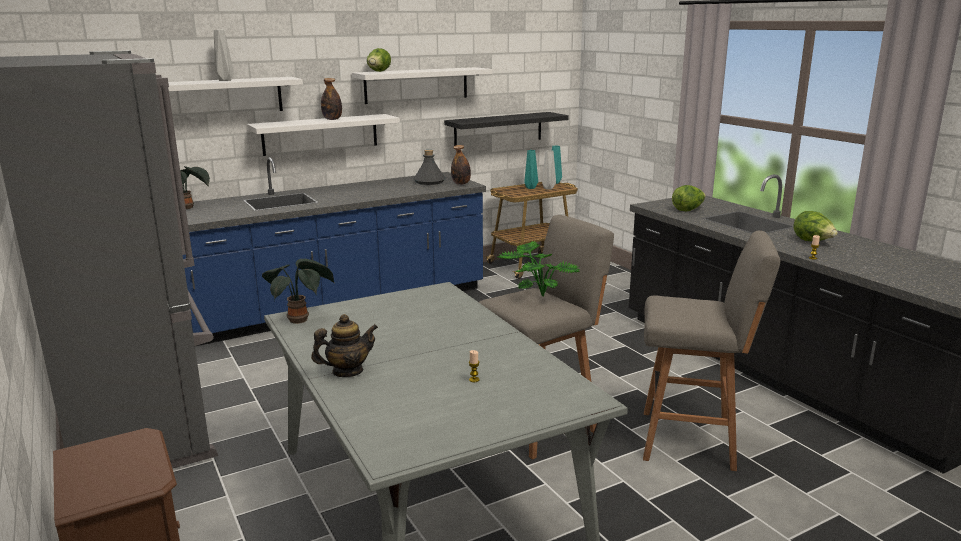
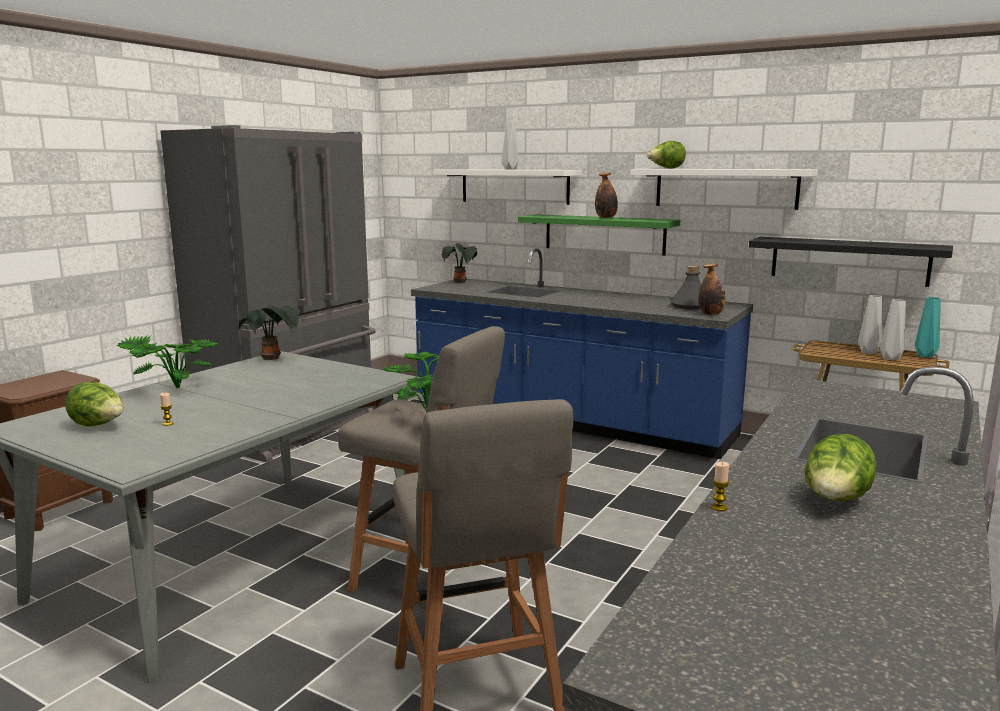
camera: 60 degrees right, 5 degrees down
white shelf [247,114,400,156] -> green shelf [518,214,680,256]
teapot [311,314,378,377] -> potted plant [116,335,218,388]
turquoise vase [524,150,538,189] -> grey vase [858,295,883,354]
lettuce [672,185,706,211] -> lettuce moved to [65,382,124,427]

